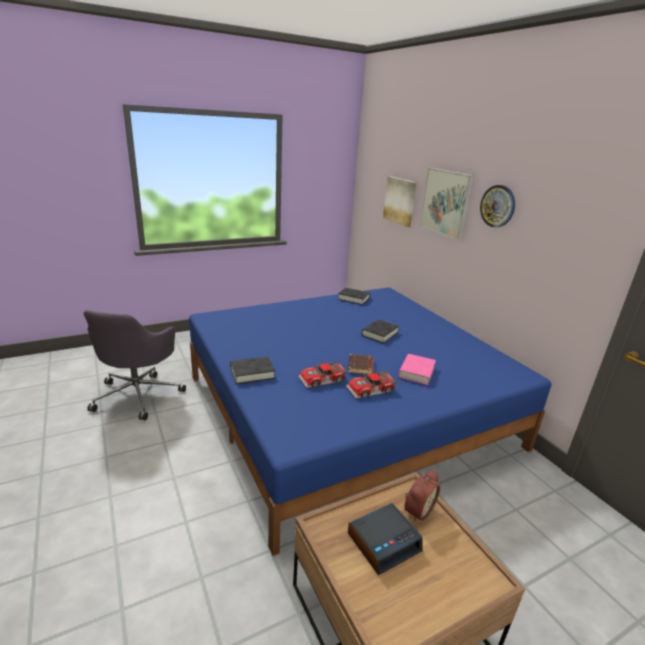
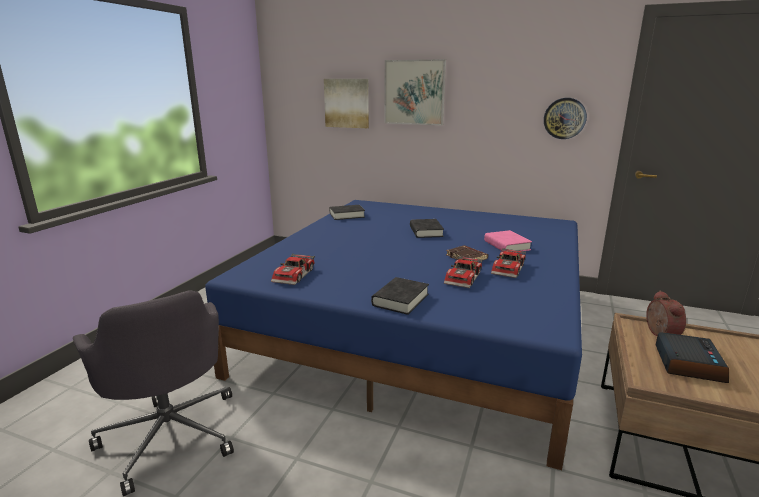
camera: 40 degrees left, 5 degrees down
wall clock [480,185,515,227] -> wall clock moved to [544,98,587,139]
none -> toy car [271,253,315,285]

